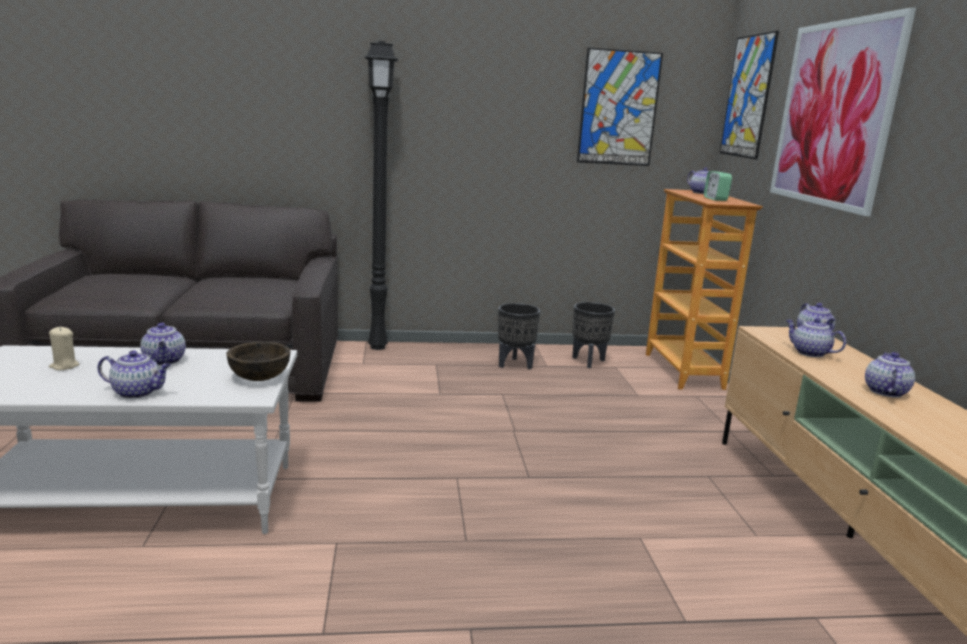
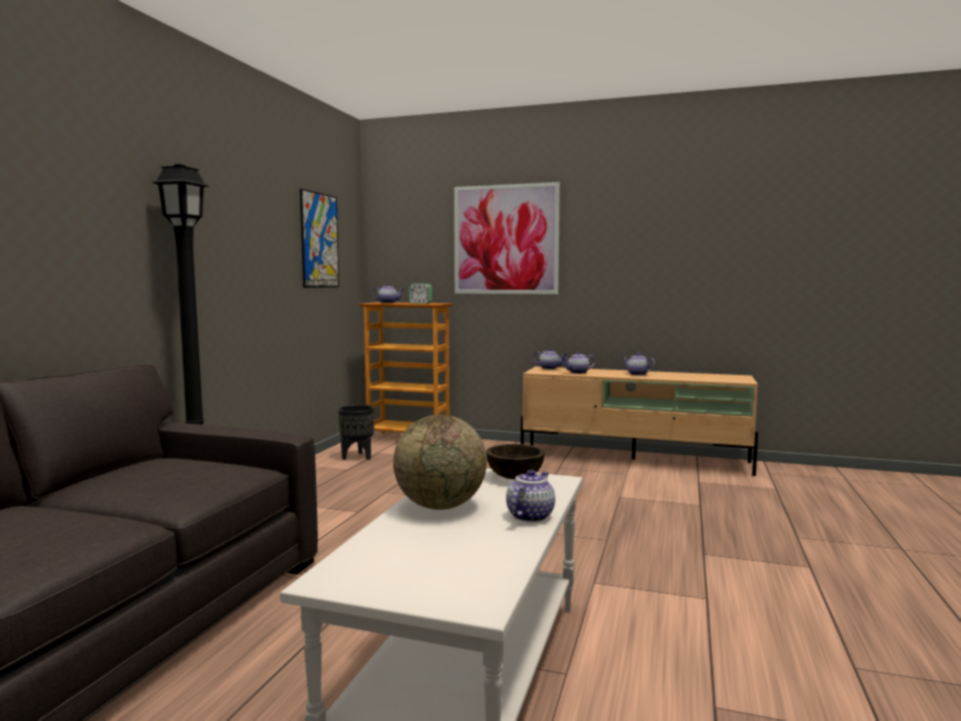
camera: 65 degrees left, 10 degrees down
beige candle [49,327,79,370] -> none
teapot [140,322,186,365] -> globe [393,415,487,510]
black planter [498,303,540,369] -> none
picture [720,31,779,160] -> none

